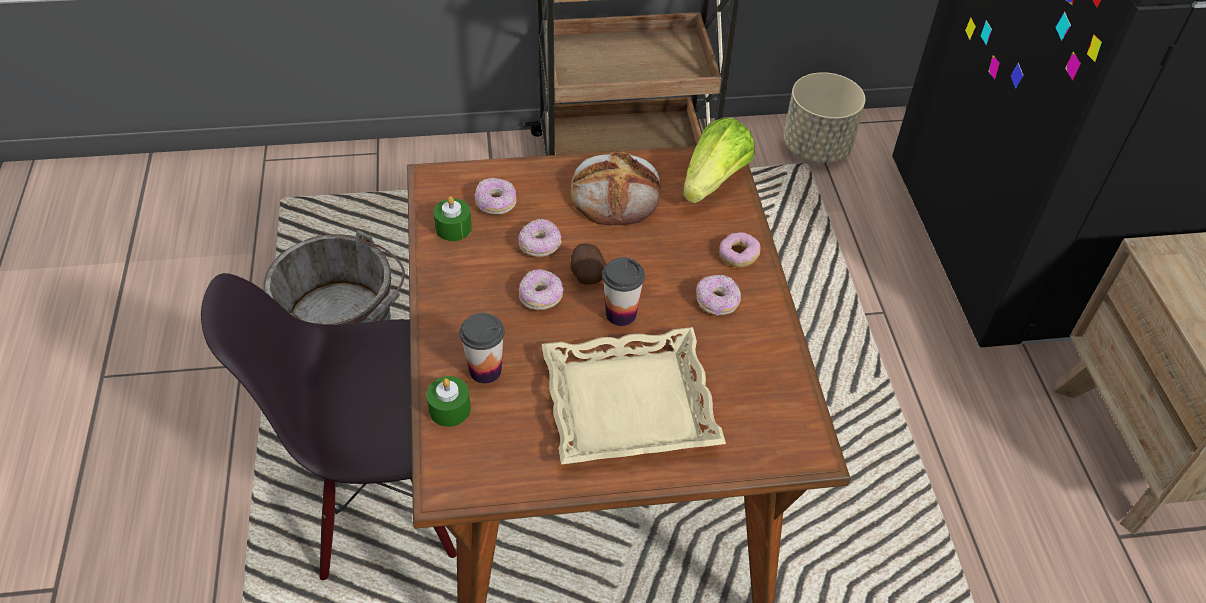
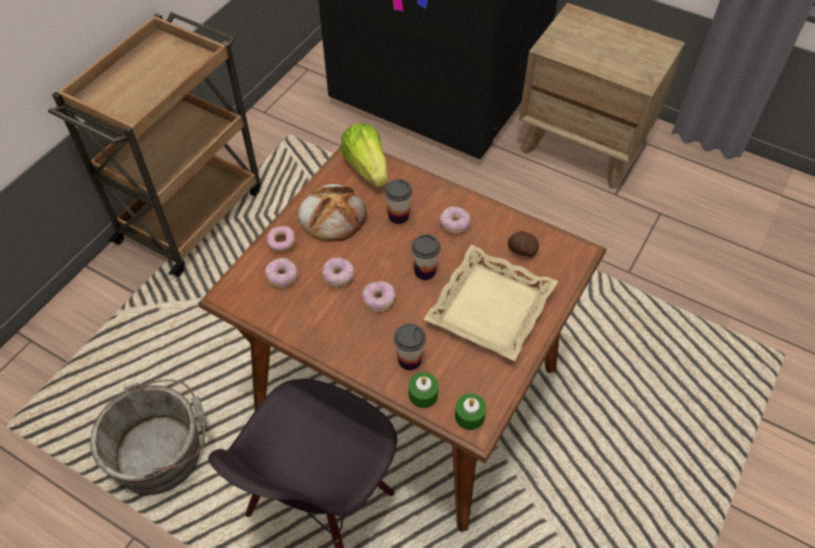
camera: 50 degrees left, 5 degrees up
green candle [434,196,472,241] -> green candle moved to [455,393,486,430]
potato [570,244,606,285] -> potato moved to [508,231,539,257]
donut [719,232,760,267] -> donut moved to [267,226,295,252]
beige planter [783,72,866,163] -> none
none -> cup [385,179,412,224]

